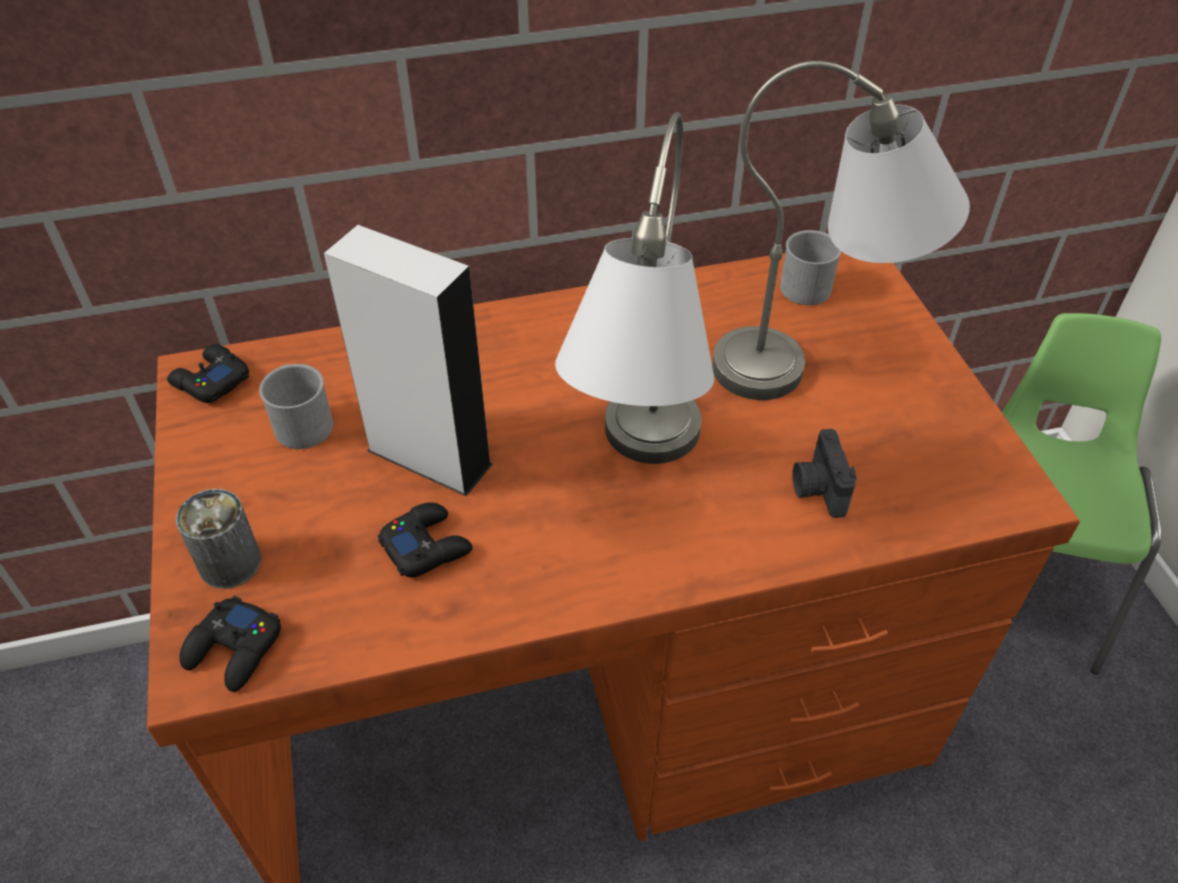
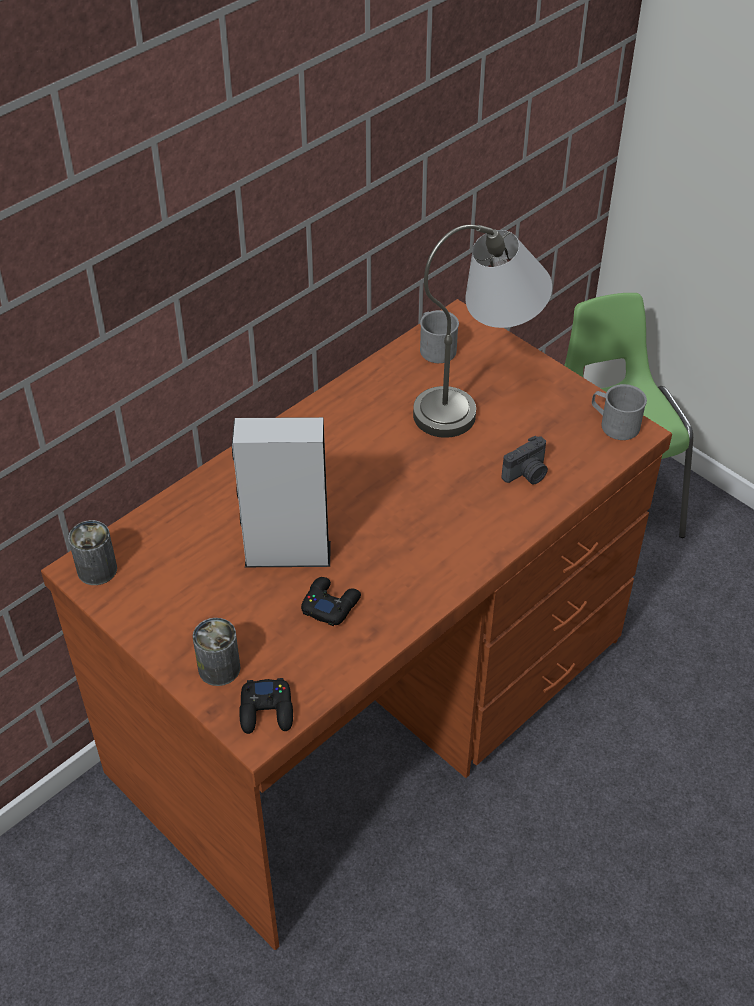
camera: 30 degrees left, 0 degrees up
black game controller [167,344,249,403] -> can [68,520,117,585]
grey mug [259,364,333,449] -> grey mug moved to [592,384,647,440]
grey table lamp [555,112,714,464] -> none
camera [793,429,857,518] -> camera turned 90 degrees counterclockwise [502,436,548,485]

